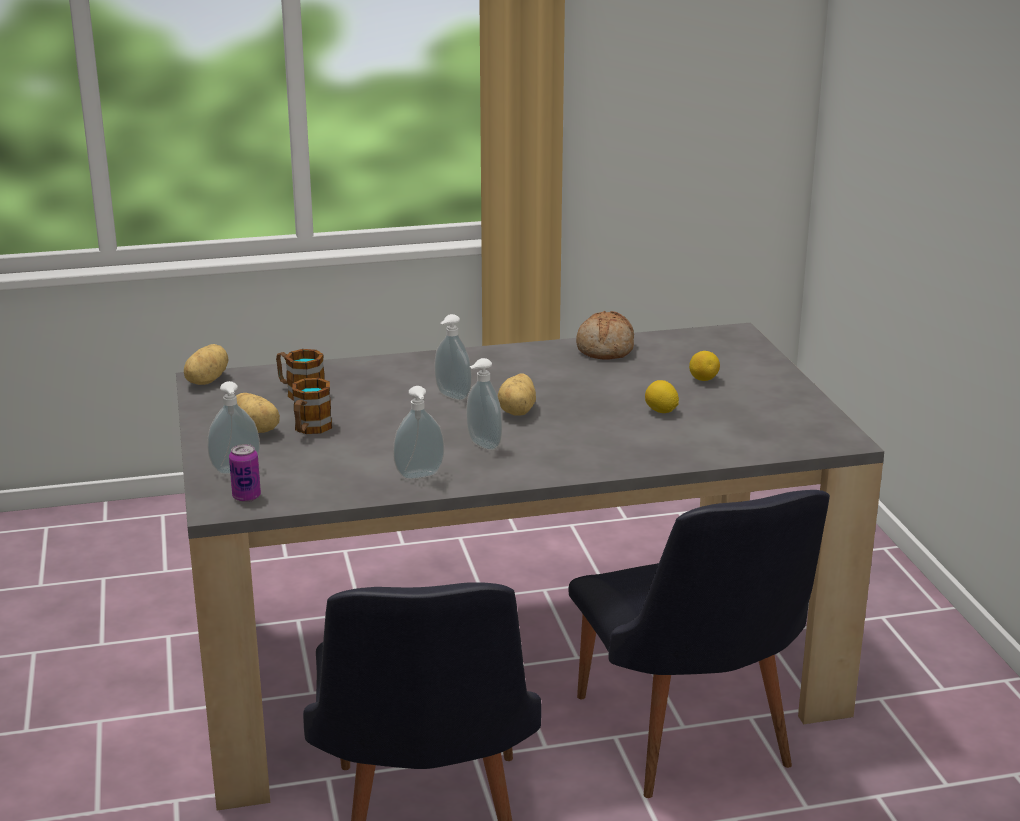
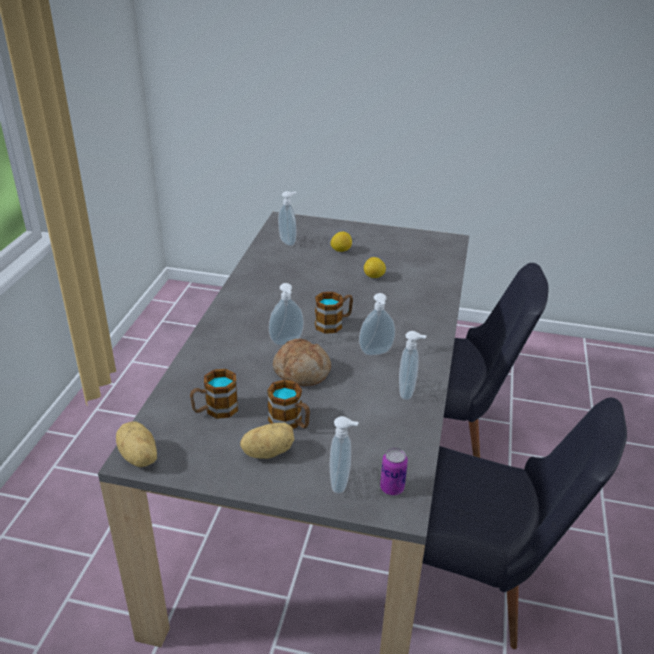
camera: 65 degrees left, 10 degrees up
potato [498,374,536,416] -> mug [315,292,353,334]
bread [576,311,634,360] -> bread moved to [273,339,331,386]
none -> soap dispenser [278,191,296,246]

